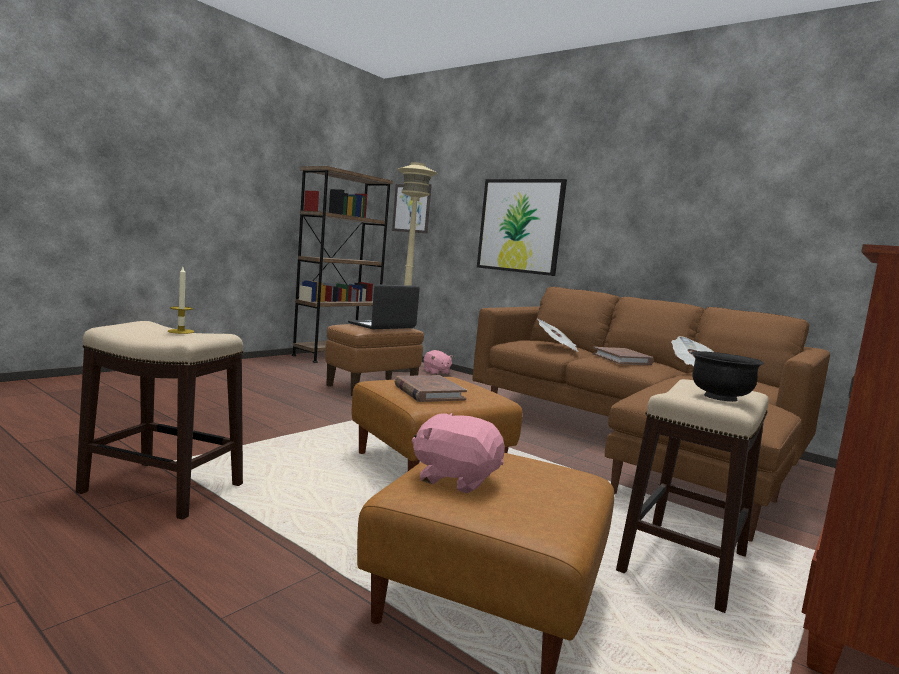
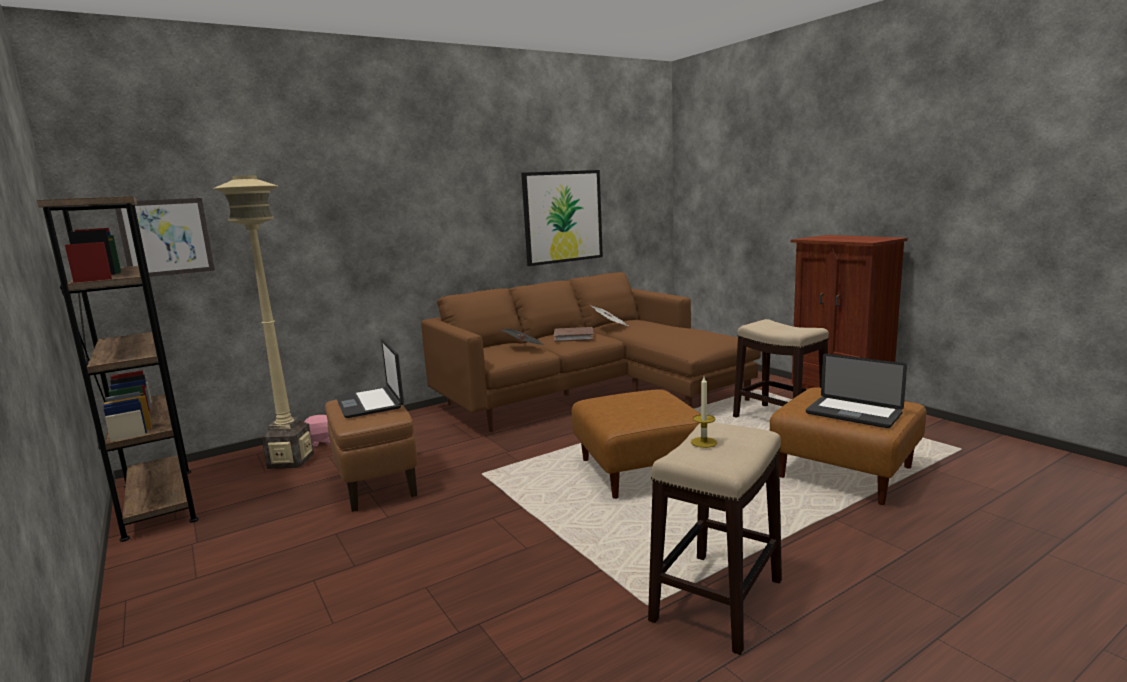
camera: 70 degrees left, 5 degrees up
brown book [395,375,467,402] -> none
pink plush toy [412,413,505,493] -> laptop [806,354,907,428]
picture [477,179,567,276] -> picture moved to [521,170,603,266]
black bowl [691,351,764,402] -> none

